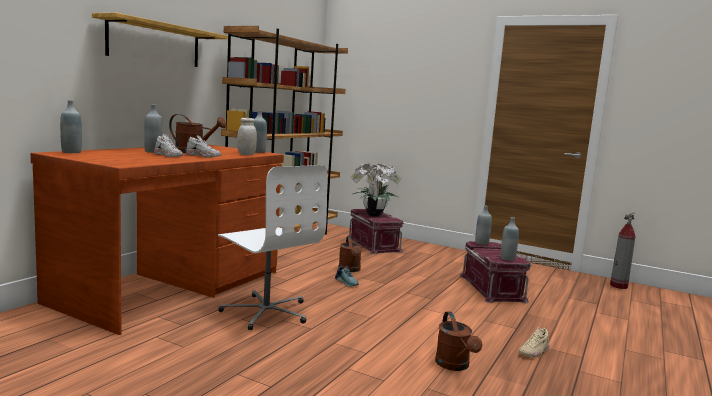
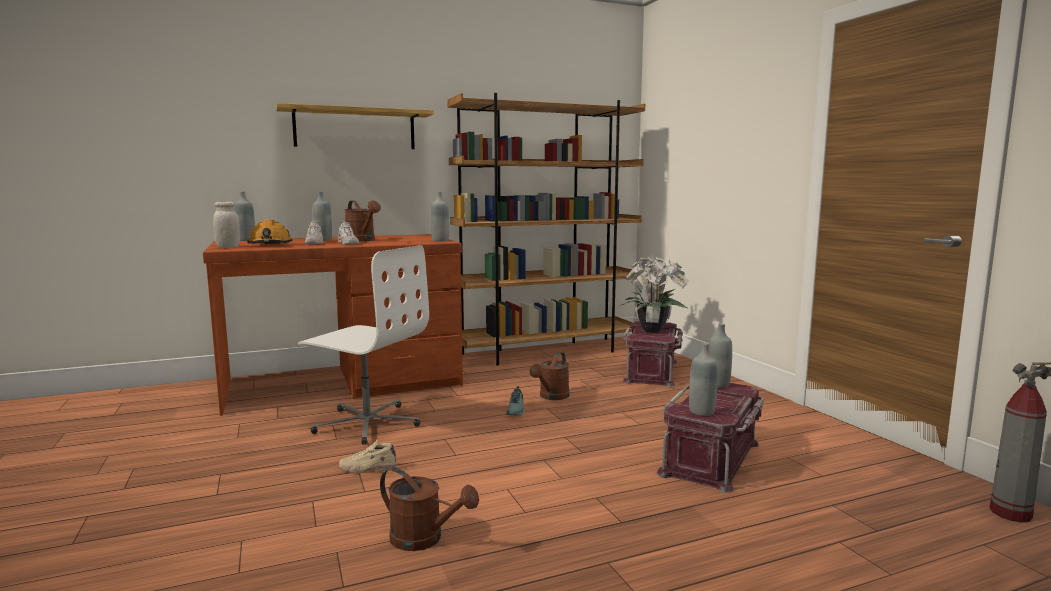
camera: 40 degrees right, 0 degrees up
white office chair [218,165,327,330] -> white office chair turned 60 degrees counterclockwise [298,245,429,445]
white jar [237,118,257,155] -> white jar moved to [213,202,240,248]
brown watering can [435,311,482,371] -> brown watering can turned 90 degrees counterclockwise [380,467,479,551]
beige shoe [519,327,549,357] -> beige shoe moved to [339,439,396,473]
none -> orange hard hat [247,219,292,244]

